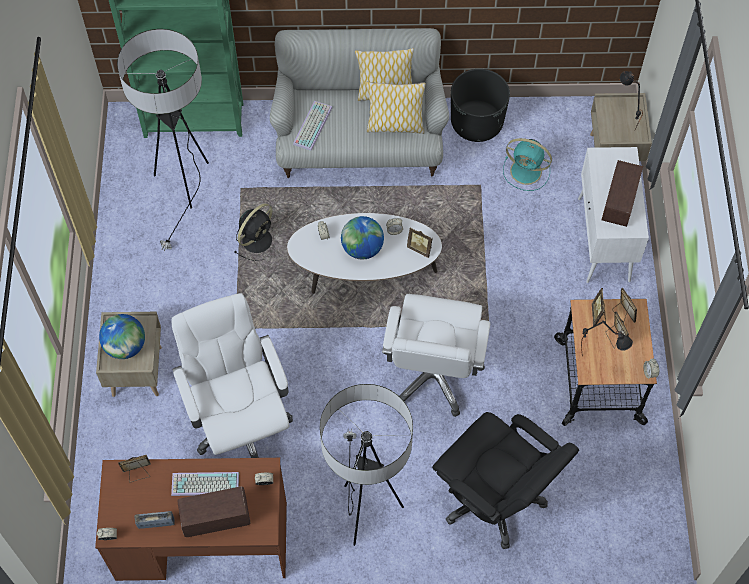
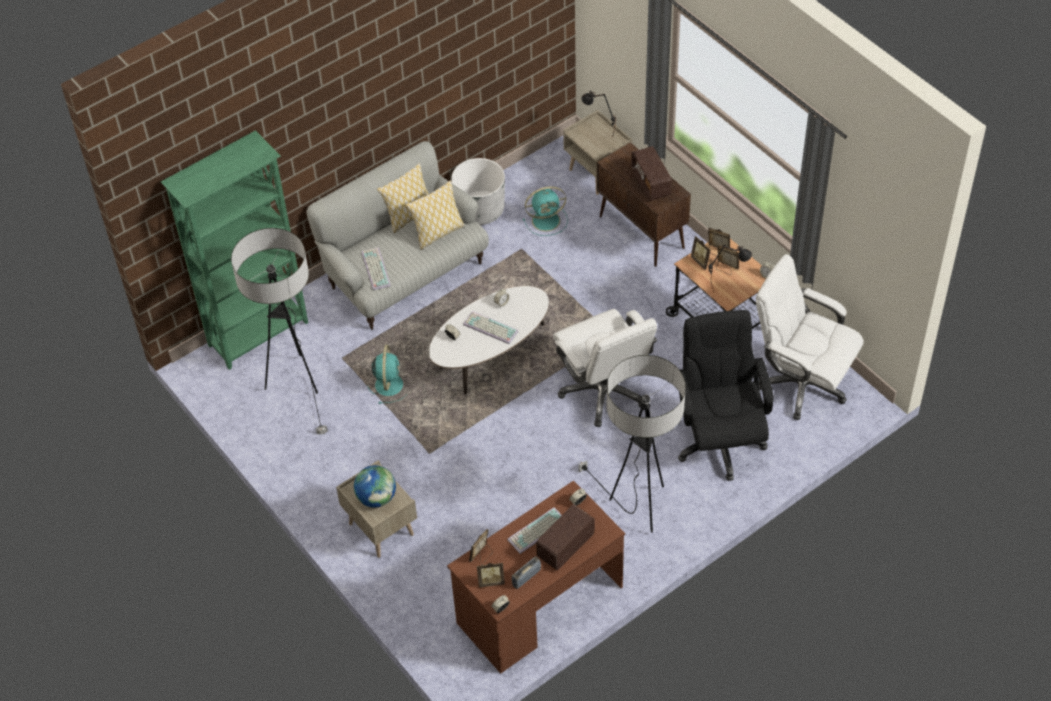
camera: 35 degrees left, 10 degrees down
white office chair [172,293,293,458] -> white office chair moved to [756,254,864,420]
black fan [233,203,272,261] -> turquoise fan [368,345,407,404]
globe [341,216,384,260] -> keyboard [463,311,519,344]
picture frame [407,227,432,258] -> picture frame moved to [477,563,505,588]
black office chair [432,412,579,549] -> black office chair turned 105 degrees counterclockwise [678,310,774,481]
black planter [451,69,510,142] -> white planter [451,158,505,225]
white cabinet [578,147,649,283] -> brown cabinet [597,142,691,267]

